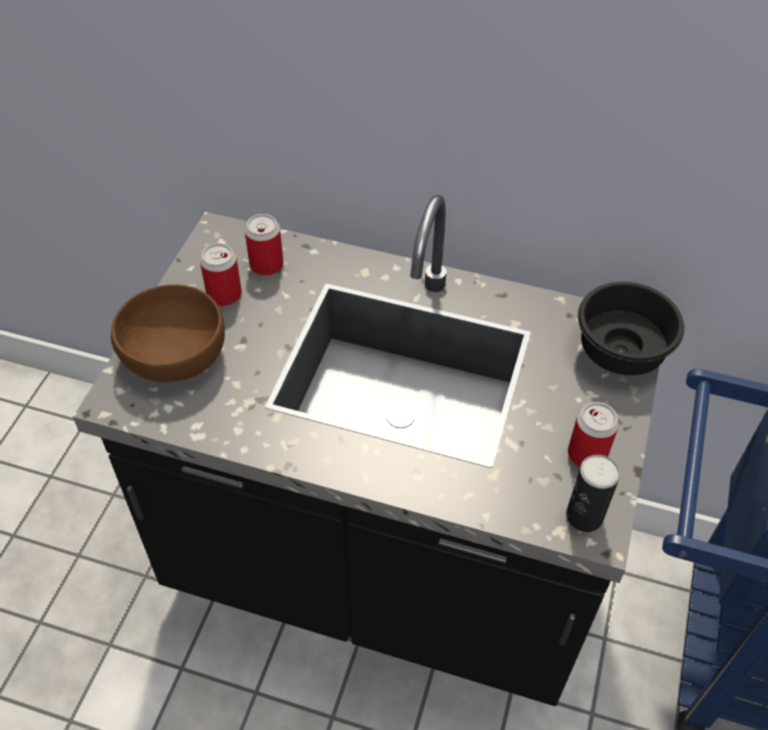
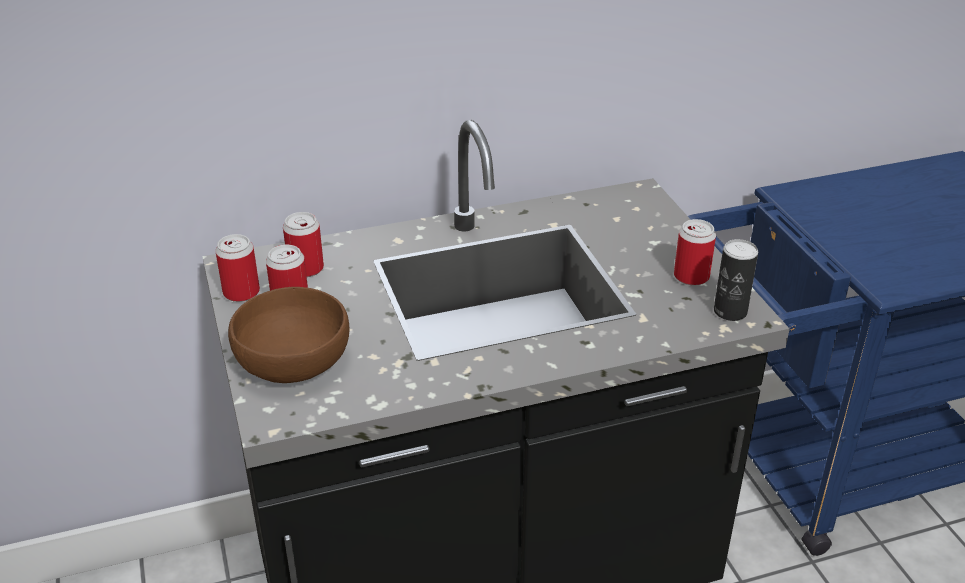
camera: 35 degrees left, 15 degrees down
black bowl [578,282,684,375] -> none
none -> can [215,234,260,302]

